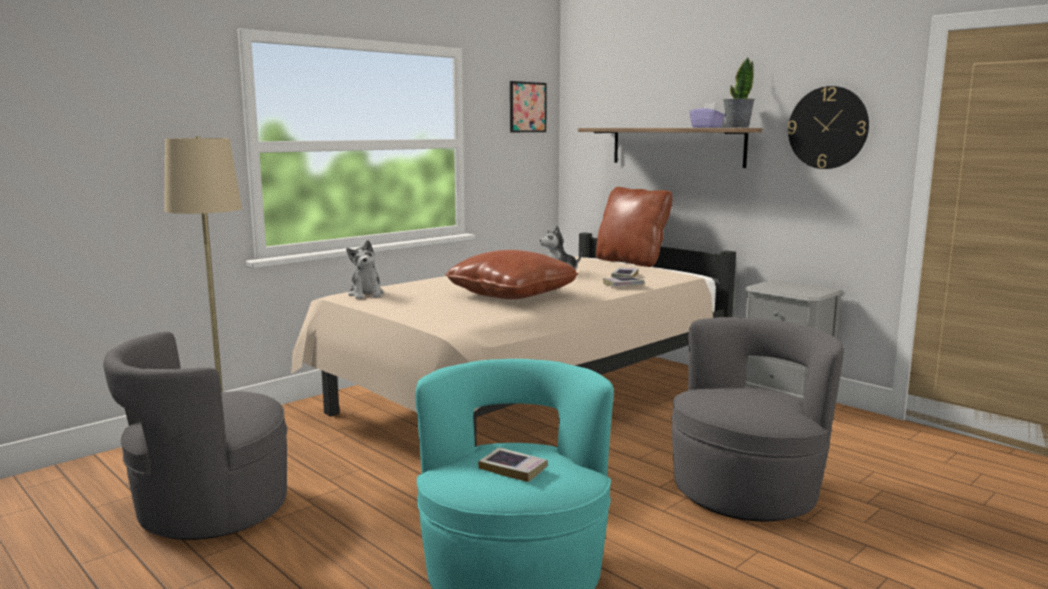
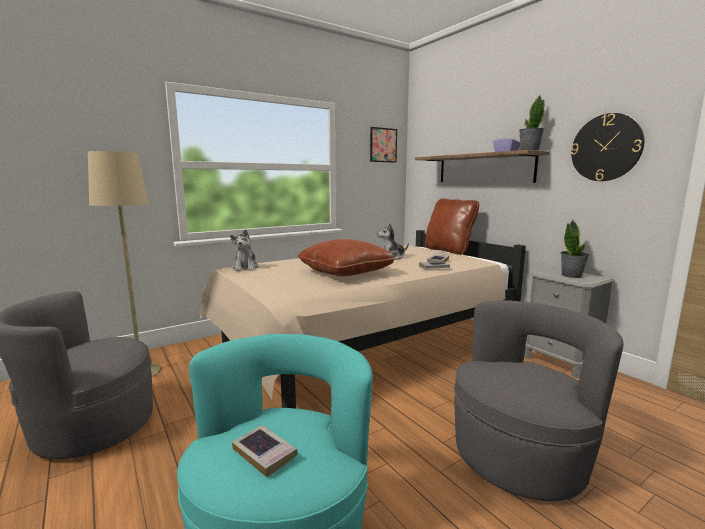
camera: 10 degrees right, 0 degrees up
none -> potted plant [560,220,589,278]

